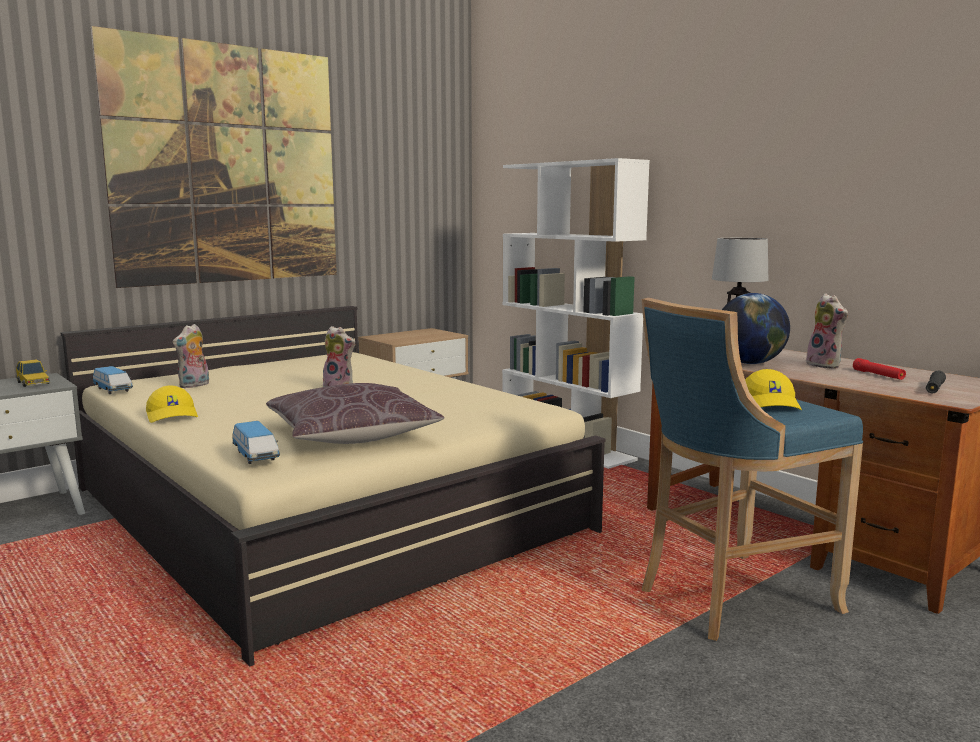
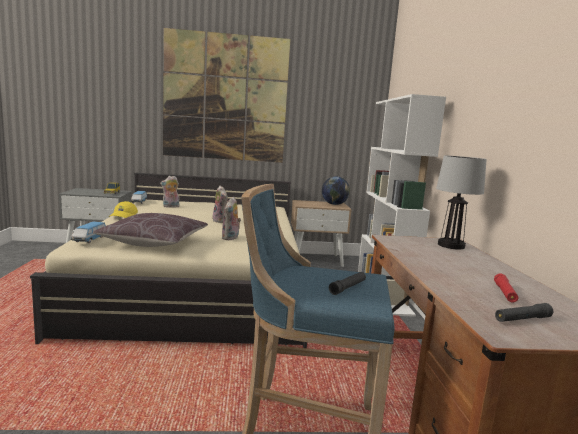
camera: 35 degrees right, 0 degrees up
globe [722,293,790,364] -> globe moved to [322,176,350,205]
yellow cap [745,369,802,410] -> black flashlight [329,272,366,295]
plush toy [806,293,848,369] -> plush toy moved to [221,197,241,240]

